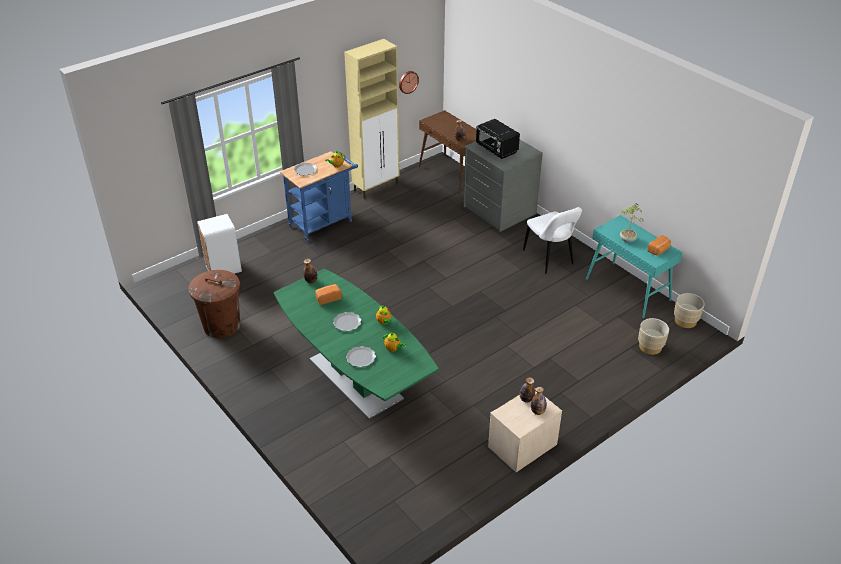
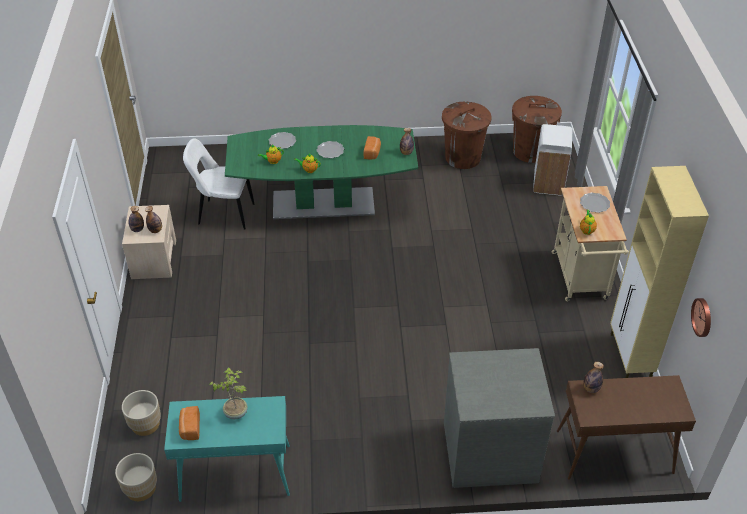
camera: 125 degrees right, 5 degrees up
blue cart [280,151,358,242] -> beige cart [552,186,629,301]
black microwave [476,119,520,159] -> none
white chair [523,207,582,274] -> white chair moved to [183,138,254,230]
none -> brown trash can [512,96,562,163]

